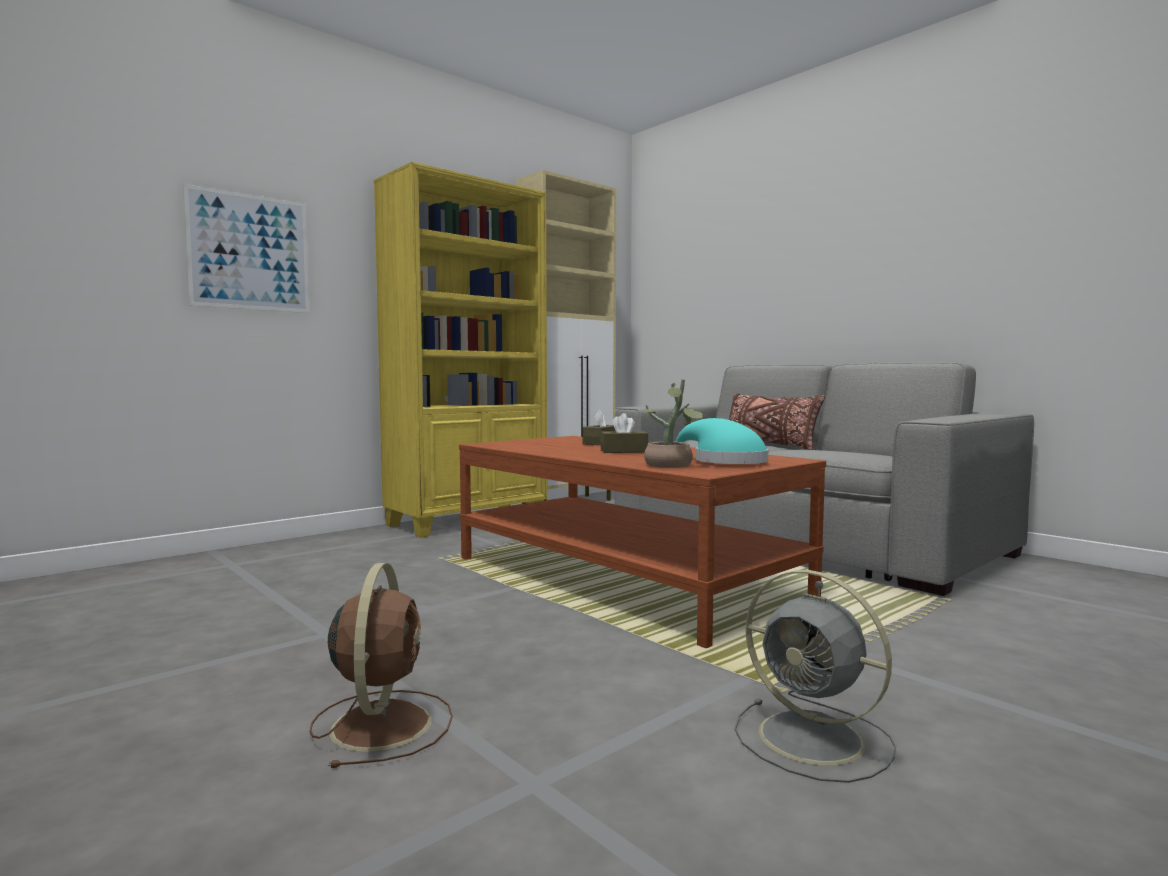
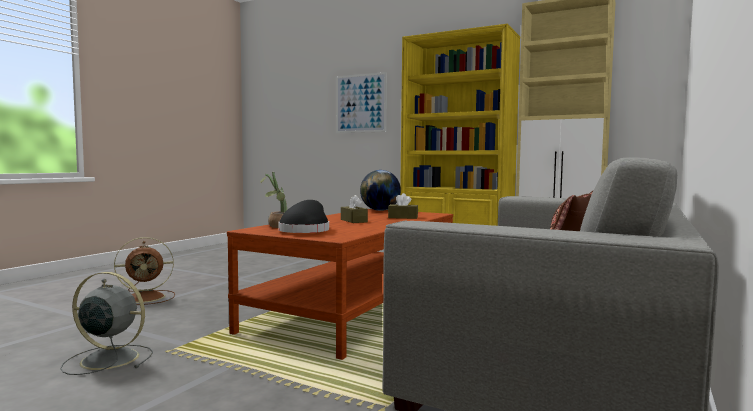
camera: 70 degrees right, 0 degrees up
turquoise hat [676,418,768,464] -> black hat [278,200,329,233]
grey fan [734,570,896,783] -> grey fan turned 75 degrees clockwise [61,272,153,375]
none -> globe [360,170,401,211]

